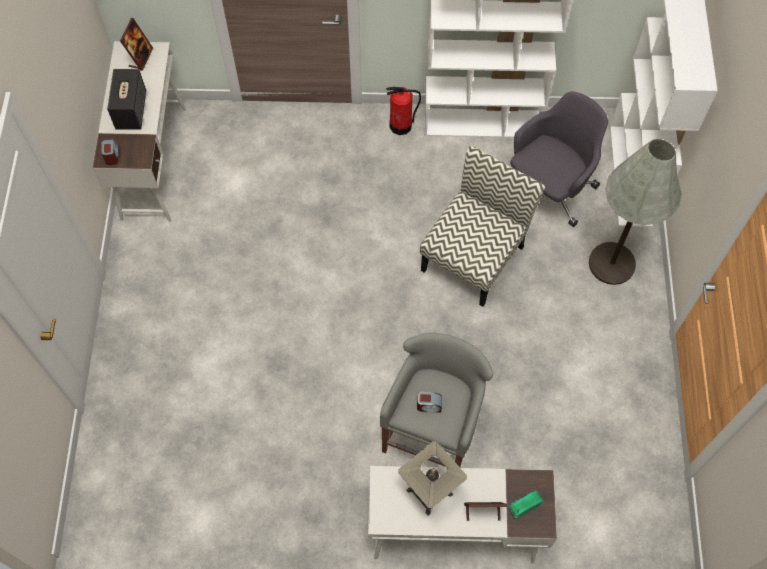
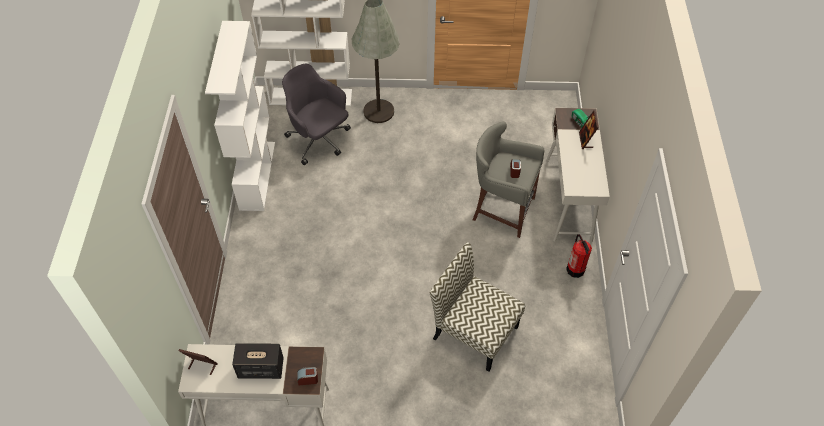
camera: 90 degrees left, 10 degrees down
fire extinguisher [386,87,421,135] -> fire extinguisher moved to [566,234,592,278]
table lamp [398,441,467,515] -> none
chair [420,146,545,307] -> chair moved to [430,243,525,372]

